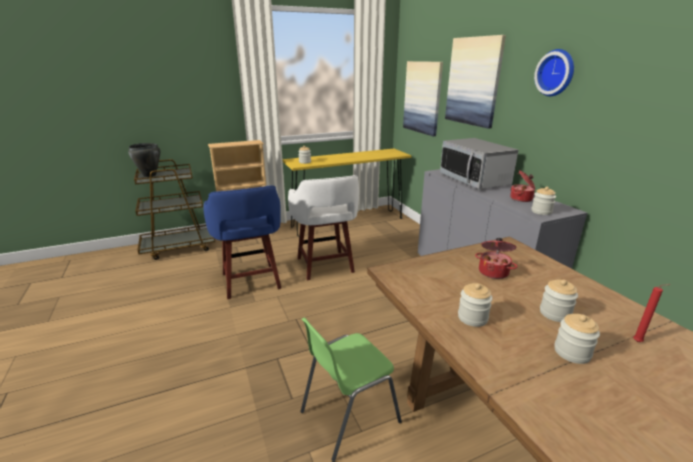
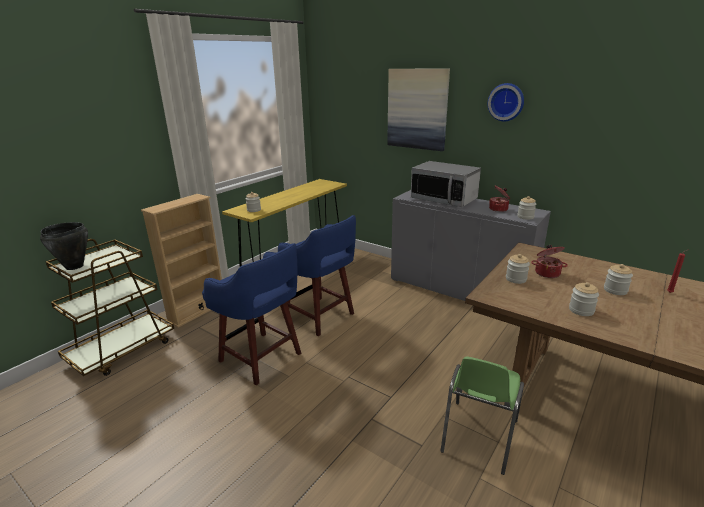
camera: 30 degrees left, 0 degrees up
white stool [288,175,359,280] -> blue stool [278,215,356,336]
picture [403,61,443,136] -> none
jar [554,314,600,364] -> jar moved to [506,254,530,284]

